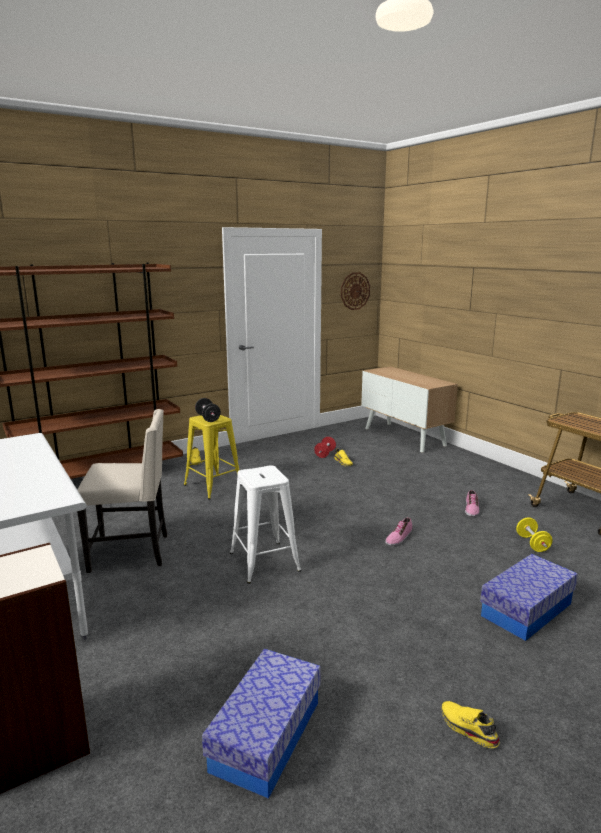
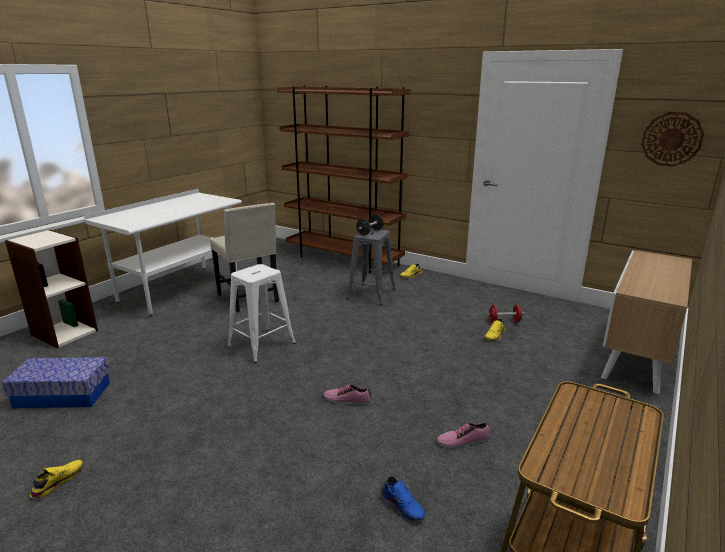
camera: 65 degrees right, 5 degrees up
yellow stool [184,415,239,500] -> grey stool [346,229,396,305]
storage box [480,554,578,641] -> none
yellow dumbbell [516,517,552,552] -> blue shoe [381,476,425,522]

